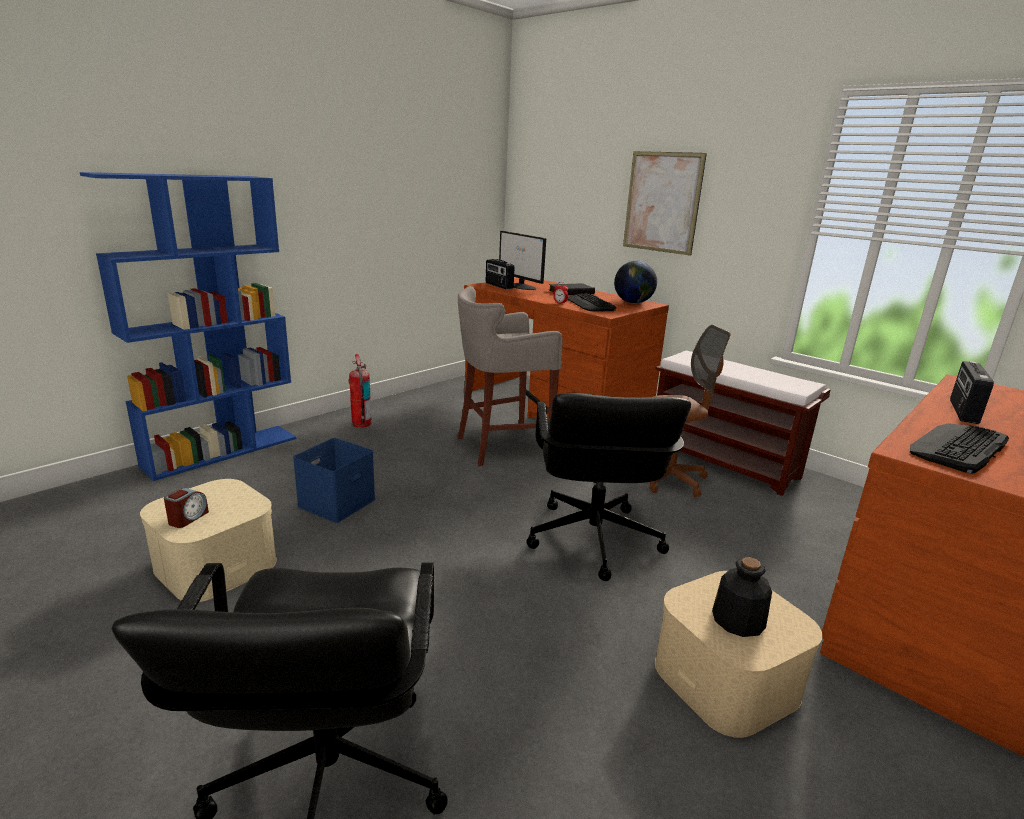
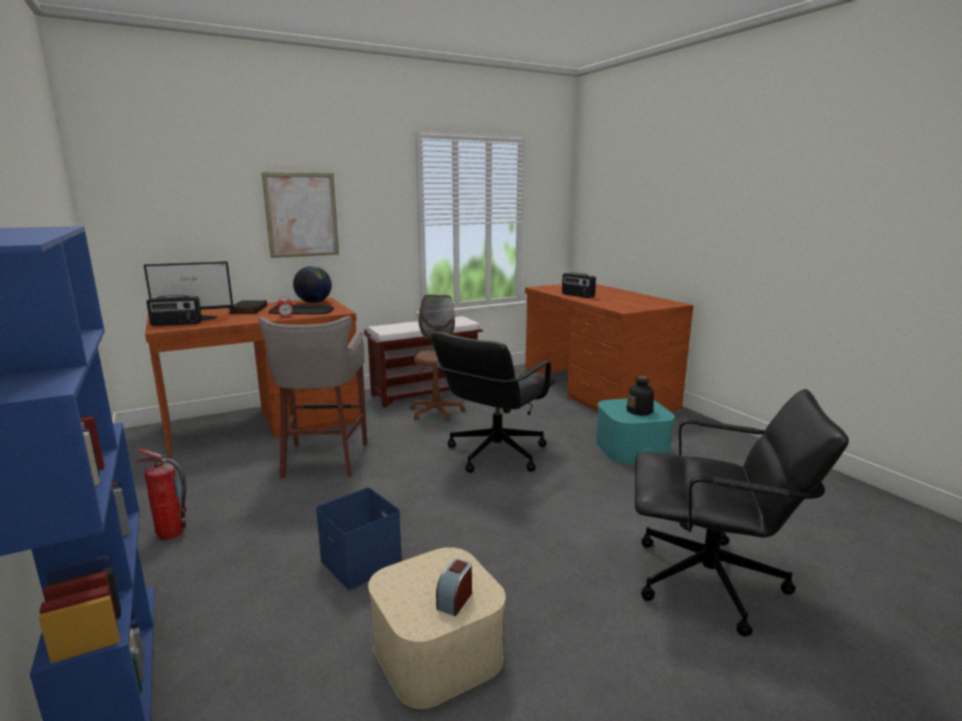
camera: 70 degrees left, 5 degrees down
alarm clock [164,488,209,528] -> alarm clock turned 105 degrees counterclockwise [436,559,472,616]
black office chair [527,393,691,581] -> black office chair turned 105 degrees clockwise [430,332,556,473]
beige storage box [655,571,822,738] -> turquoise storage box [596,398,675,464]
keyboard [910,423,1009,474] -> none

